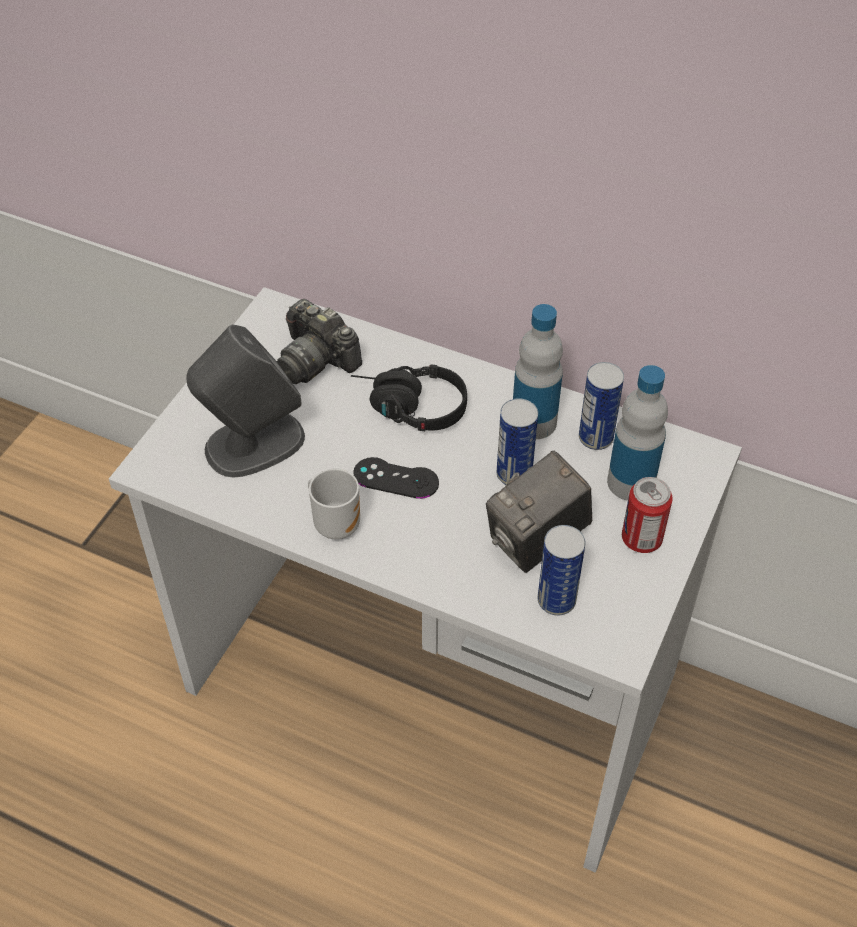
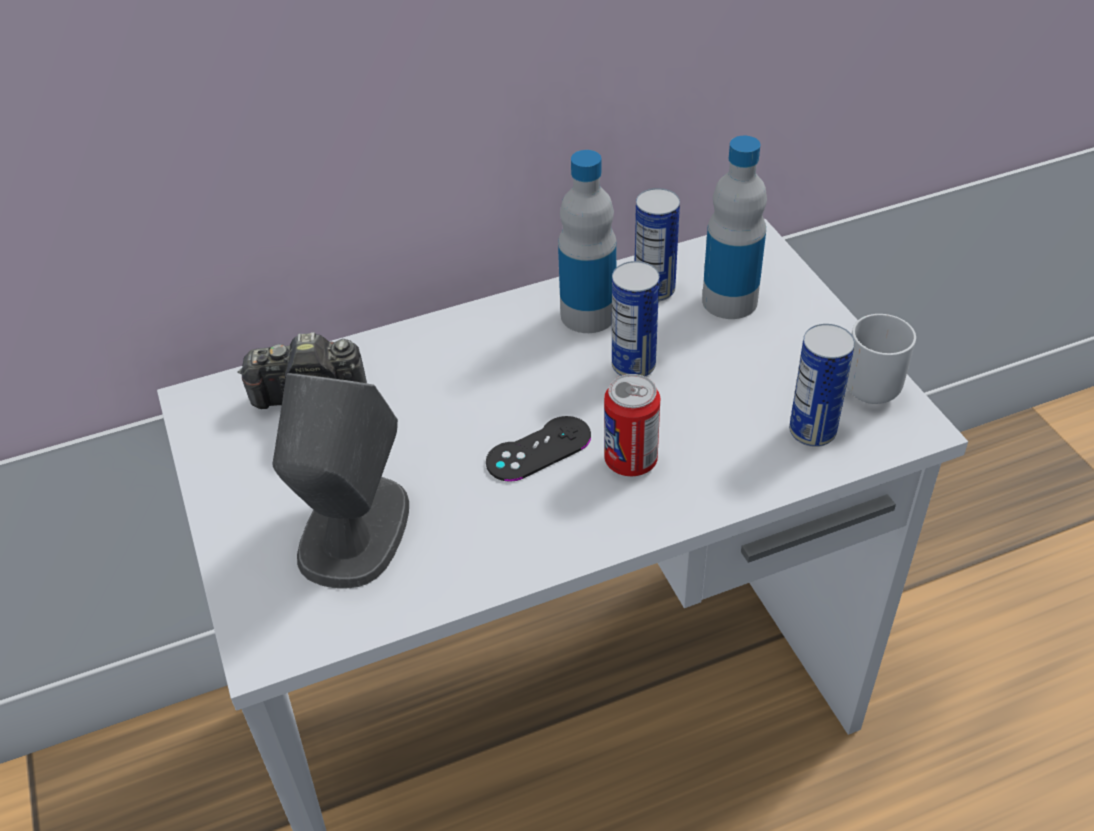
camera: 45 degrees left, 5 degrees down
mug [308,468,360,539] -> mug moved to [846,314,916,404]
black headphones [351,365,467,431] -> none
camera [486,451,592,573] -> none
can [622,477,673,553] -> can moved to [604,374,660,476]

